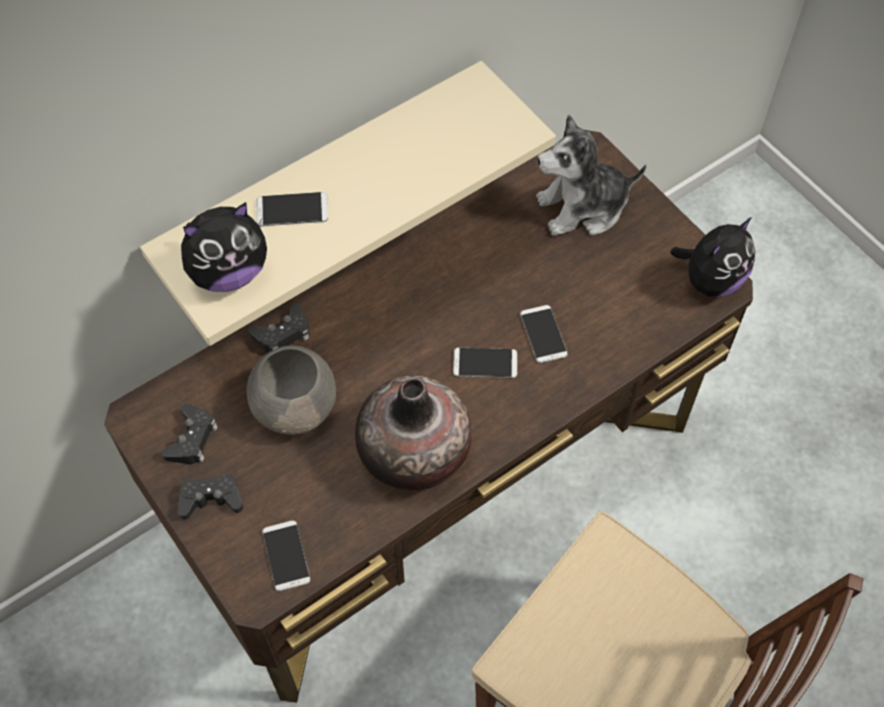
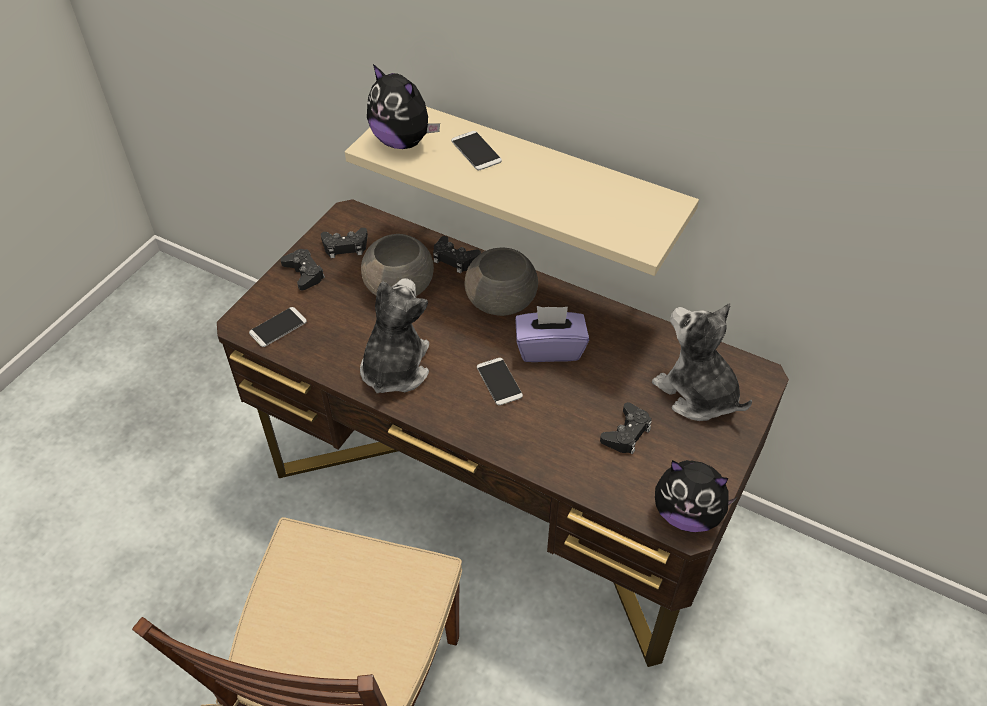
camera: 65 degrees right, 10 degrees down
vase [355,375,471,491] -> plush toy [360,278,429,393]
phone [520,305,568,363] -> none
none -> grey bowl [465,248,538,316]
none -> purple tissue box [515,306,589,362]
none -> black game controller [600,402,652,454]

